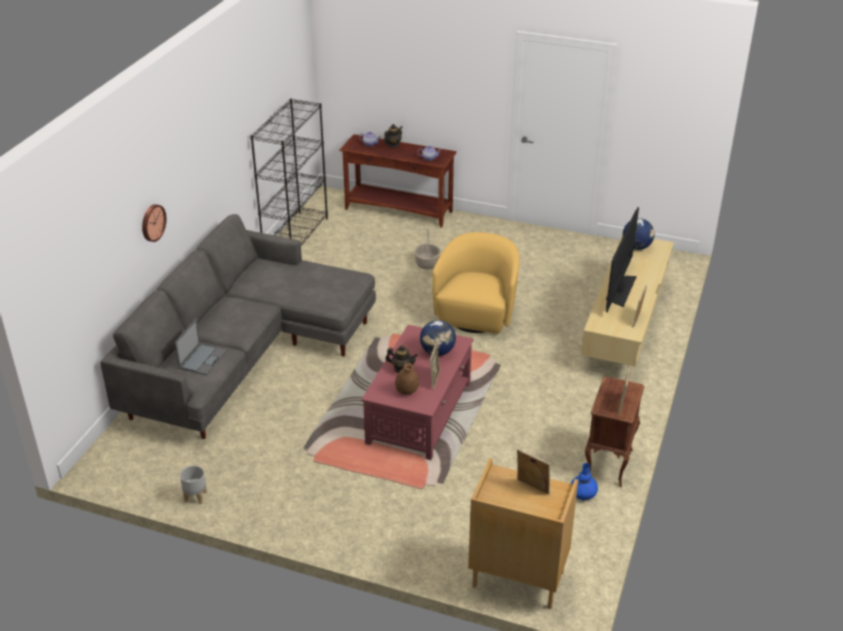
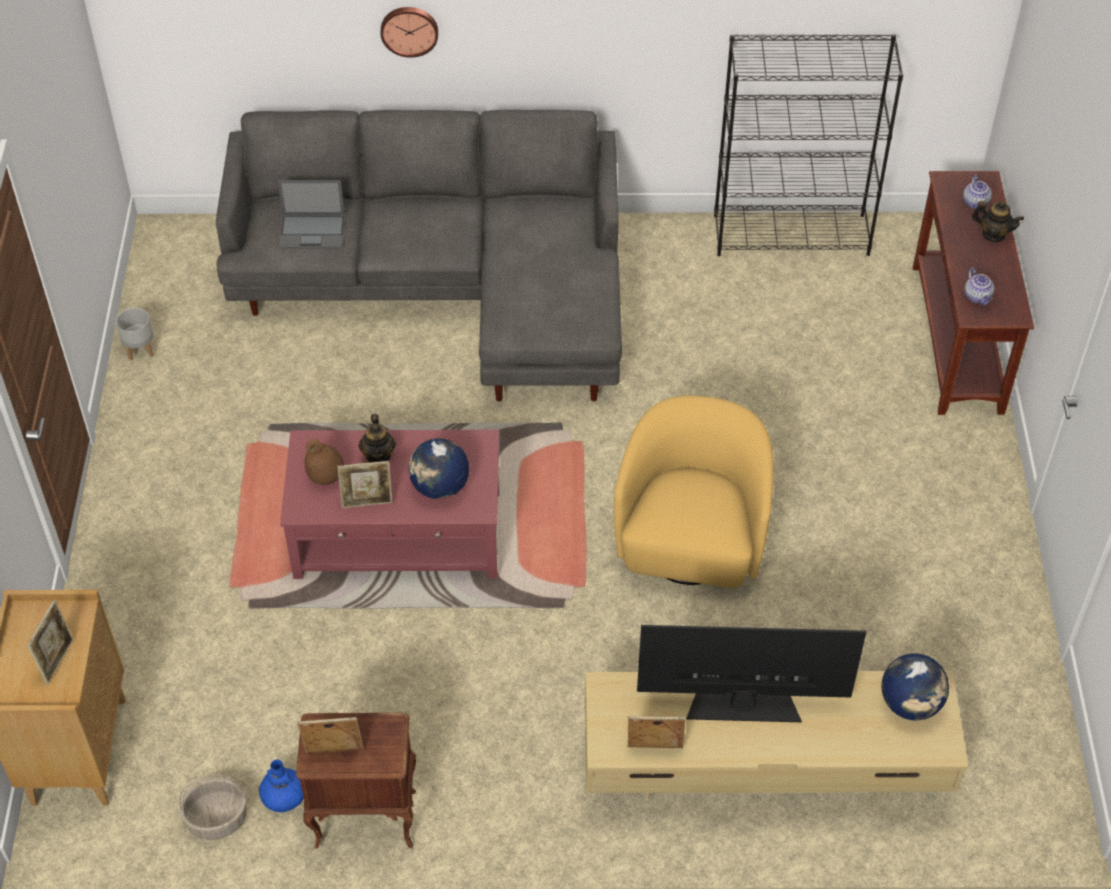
camera: 70 degrees right, 15 degrees up
basket [414,229,440,269] -> basket moved to [179,774,247,840]
yellow armchair [432,232,520,334] -> yellow armchair turned 75 degrees counterclockwise [614,396,774,588]

